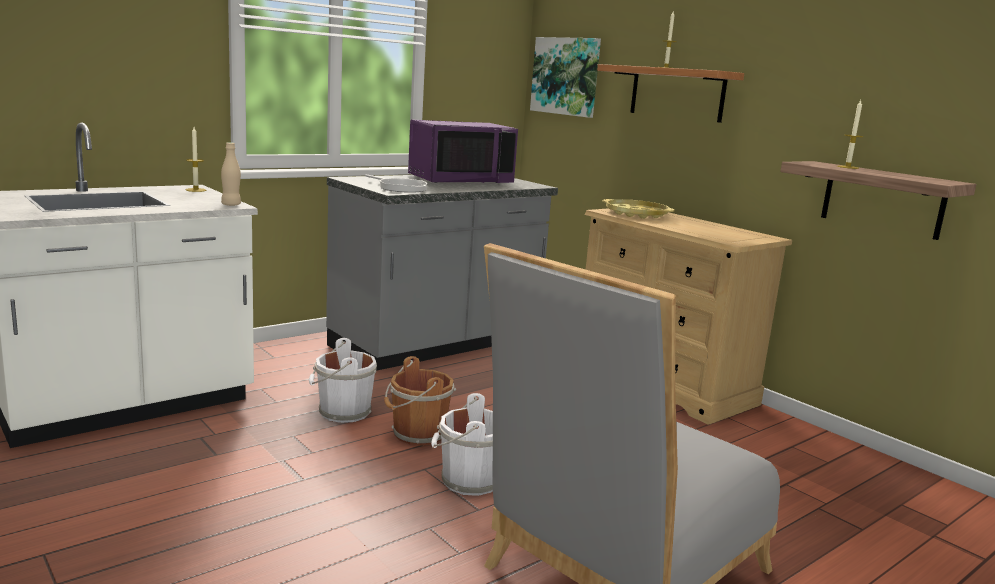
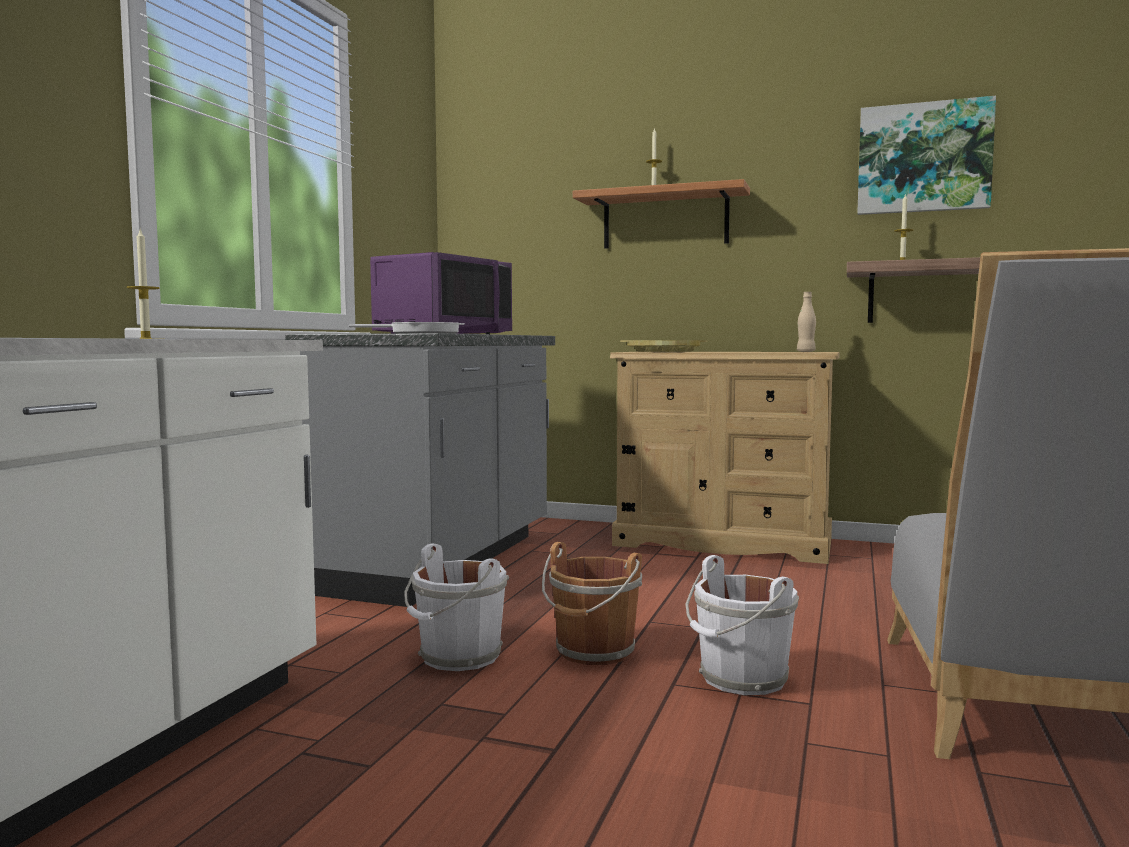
camera: 30 degrees left, 10 degrees down
beige bottle [221,142,241,206] -> beige bottle moved to [797,292,816,352]
picture [530,37,601,118] -> picture moved to [857,96,996,215]

